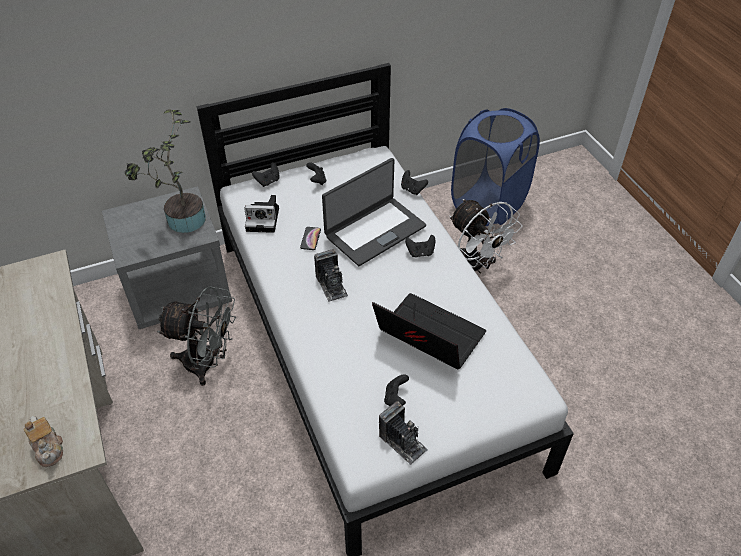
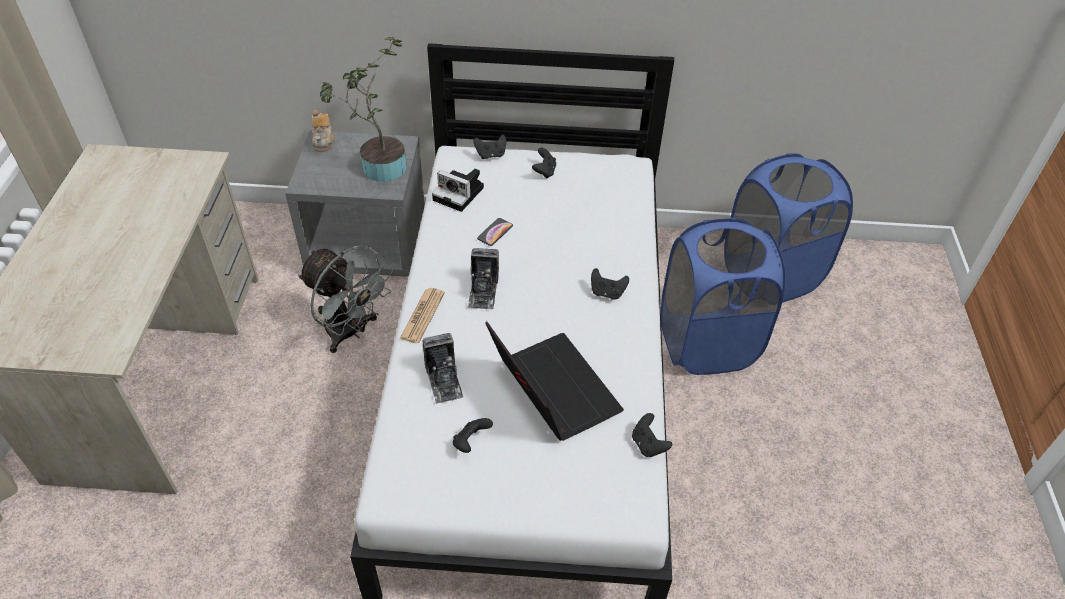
camera: 25 degrees right, 0 degrees up
teapot [24,416,63,467] -> teapot moved to [312,110,335,152]
laptop [322,158,426,266] -> none
camera [379,401,428,465] -> camera moved to [422,333,463,404]
black game controller [401,170,428,195] -> black game controller moved to [632,413,672,457]
white fan [449,199,522,274] -> blue laundry basket [661,218,785,375]
none -> newspaper [400,288,445,343]

